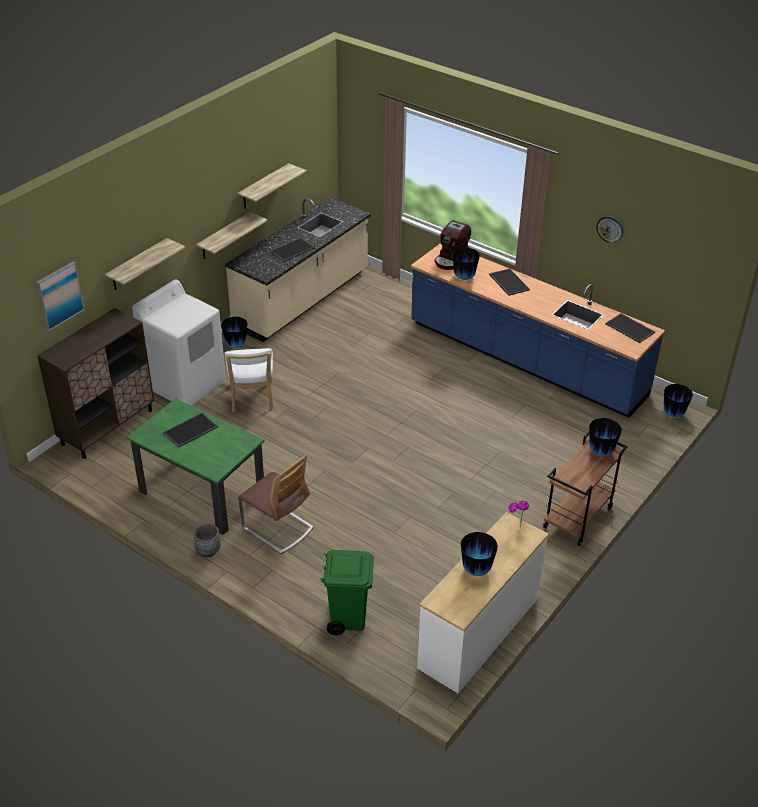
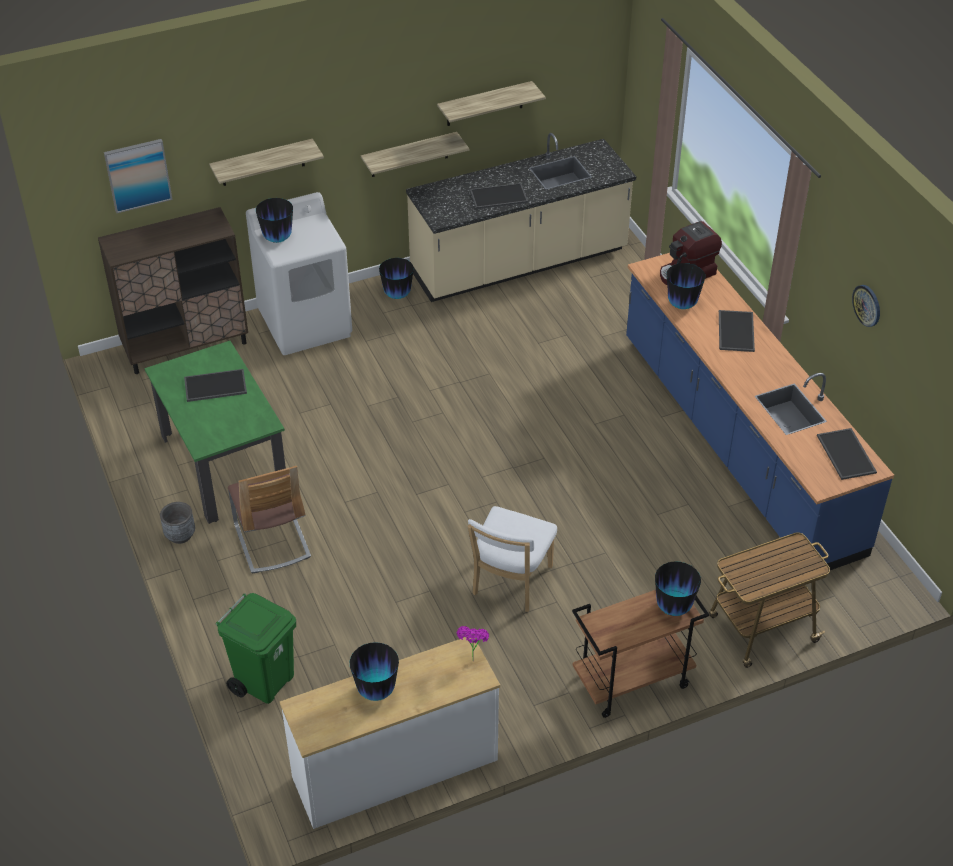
camera: 30 degrees right, 5 degrees up
white chair [225,348,273,412] -> white chair moved to [467,506,557,612]
vase [664,384,693,417] -> vase moved to [256,198,293,243]
none -> cart [709,532,830,668]

